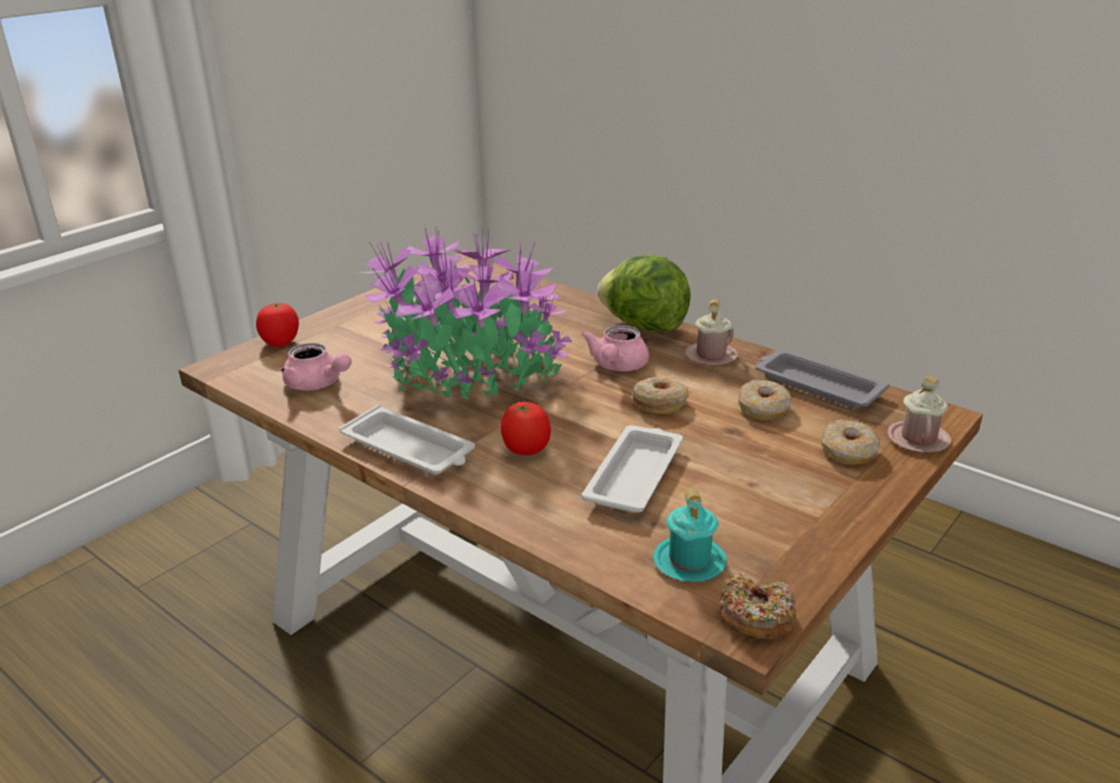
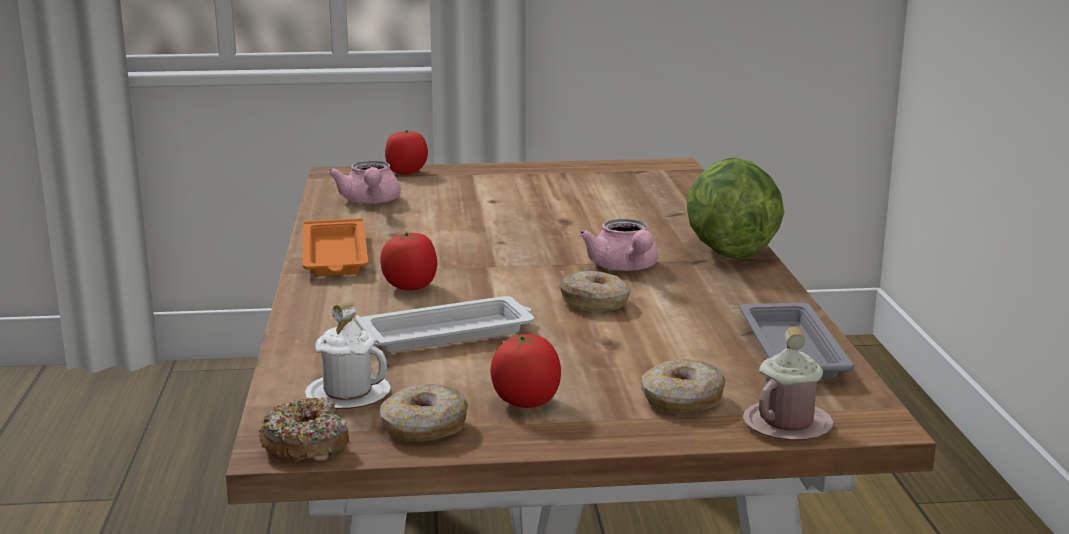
camera: 45 degrees right, 10 degrees down
white tray [339,405,475,475] -> orange tray [303,218,368,276]
potted plant [359,227,572,401] -> none
pink teapot [581,325,649,371] -> pink teapot turned 75 degrees counterclockwise [579,219,658,271]
turquoise mug [653,488,727,582] -> white mug [305,302,391,409]
pink mug [685,299,738,366] -> none
donut [738,380,792,420] -> donut moved to [380,384,468,441]
none -> tomato [490,333,561,408]

